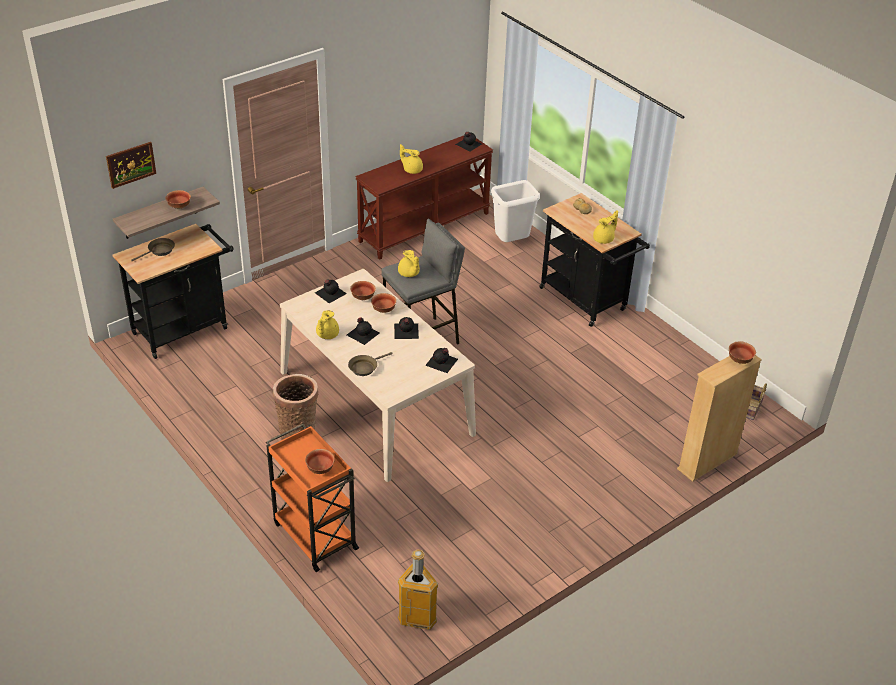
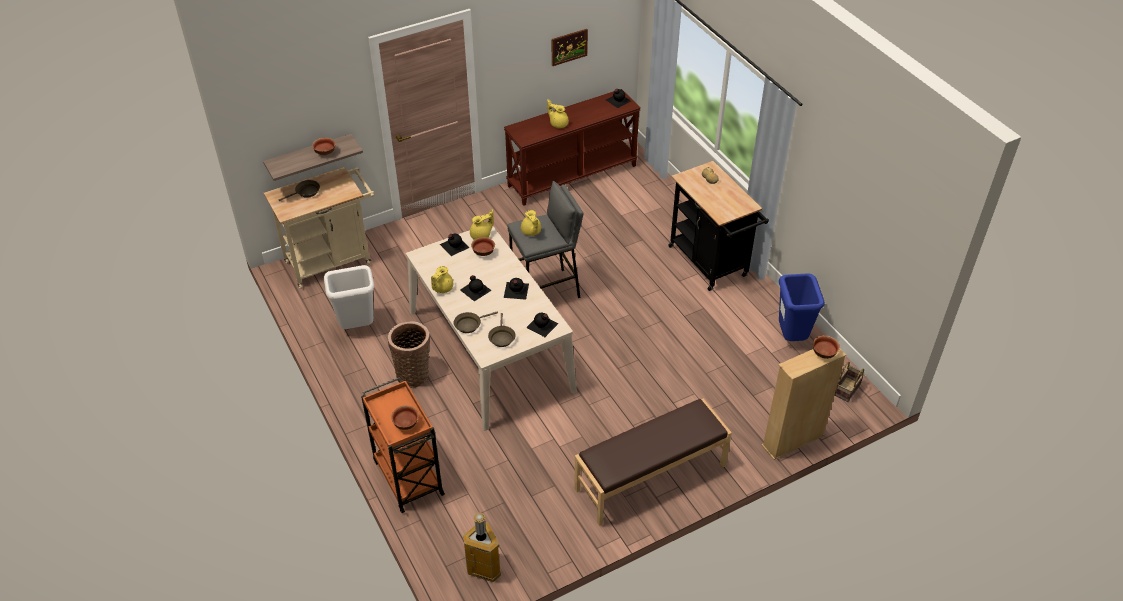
camera: 10 degrees right, 5 degrees up
picture [106,142,156,189] -> picture moved to [552,29,588,66]
black cart [113,224,234,359] -> beige cart [264,167,375,289]
bowl [371,293,396,313] -> none
white trash can [491,180,540,242] -> white trash can moved to [324,265,374,329]
yellow teapot [593,211,618,244] -> yellow teapot moved to [470,209,494,240]
none -> brown frying pan [488,313,516,347]
none -> brown bench [574,398,732,526]
none -> blue trash can [779,273,825,341]

